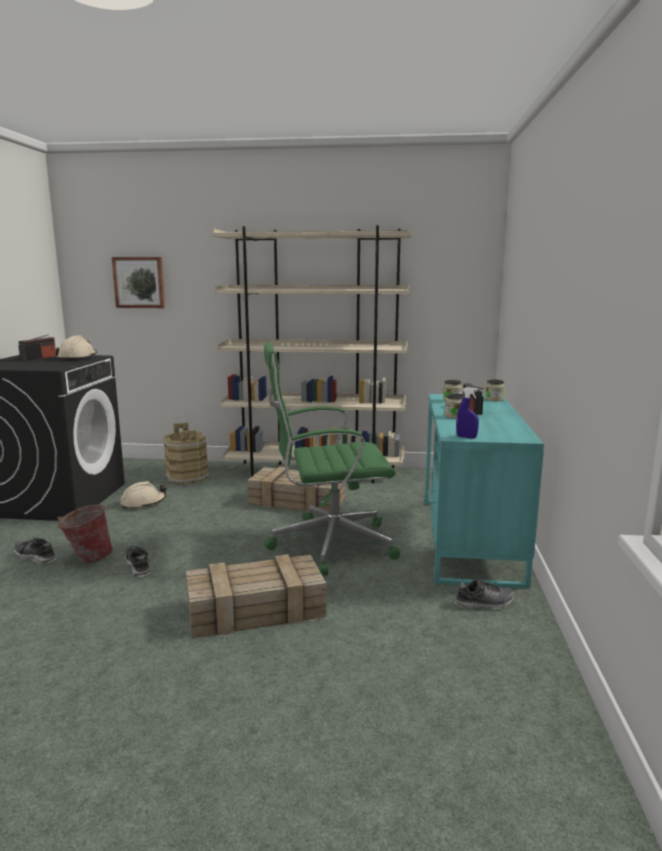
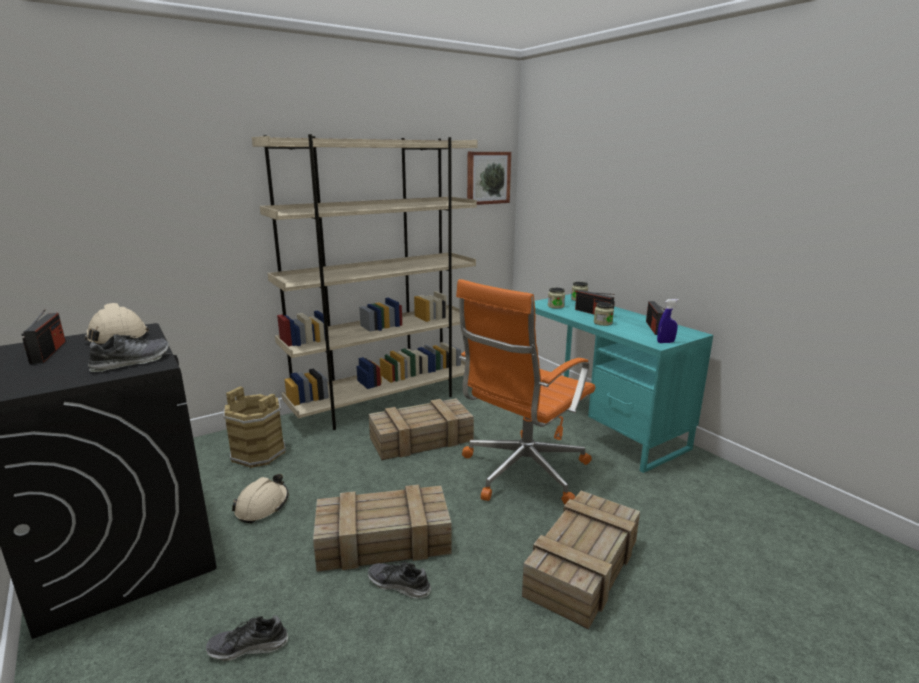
camera: 40 degrees left, 5 degrees up
bucket [58,504,113,564] -> none
picture [112,257,165,308] -> picture moved to [467,152,511,205]
green office chair [264,342,400,576] -> orange office chair [456,279,595,504]
shoe [455,579,515,609] -> shoe moved to [88,334,169,372]
none -> crate [313,485,451,572]
none -> radio [646,301,665,335]

